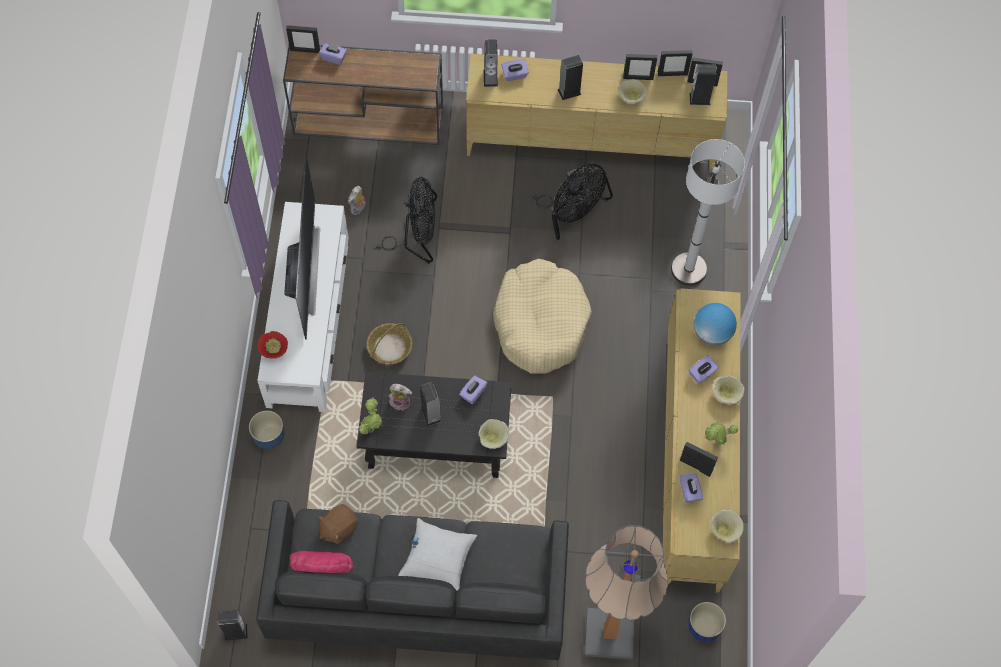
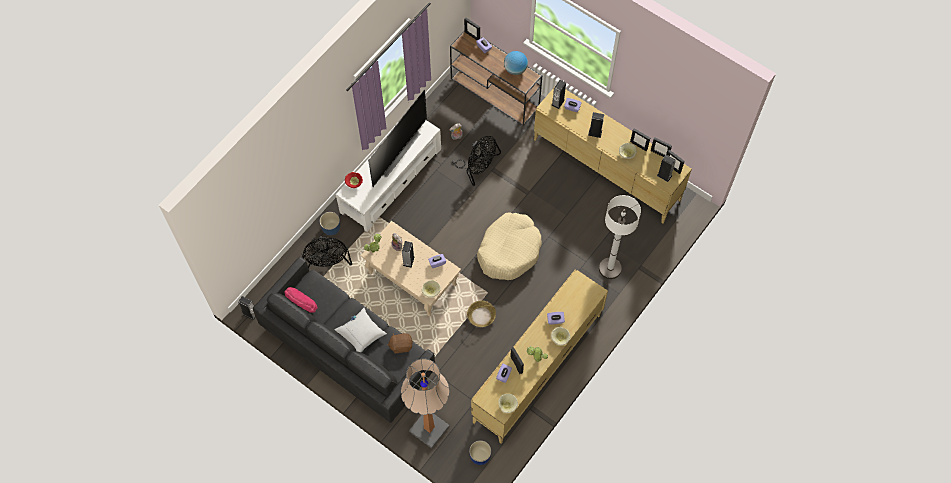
camera: 35 degrees right, 0 degrees up
brown plush toy [318,504,358,544] -> brown plush toy moved to [387,333,413,354]
black coffee table [356,372,512,478] -> beige coffee table [361,221,461,317]
basket [367,323,412,365] -> basket moved to [467,301,496,327]
black fan [532,164,613,240] -> black fan moved to [302,236,352,268]
globe [694,303,737,345] -> globe moved to [504,51,528,75]

